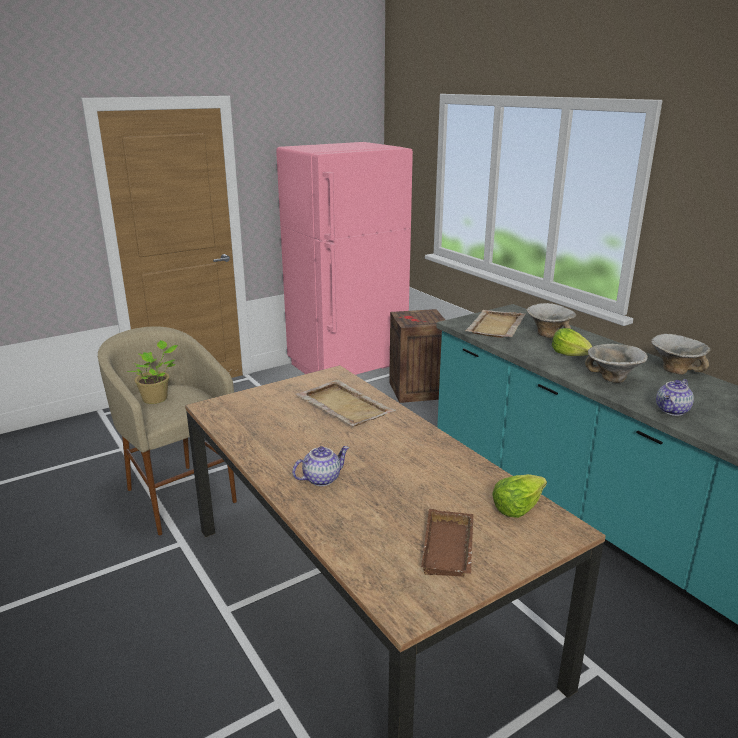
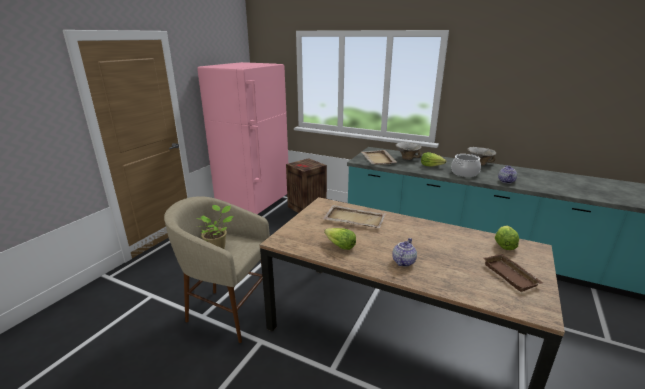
camera: 30 degrees left, 0 degrees up
bowl [585,344,648,383] -> cooking pot [451,154,481,177]
none -> lettuce [324,228,356,250]

